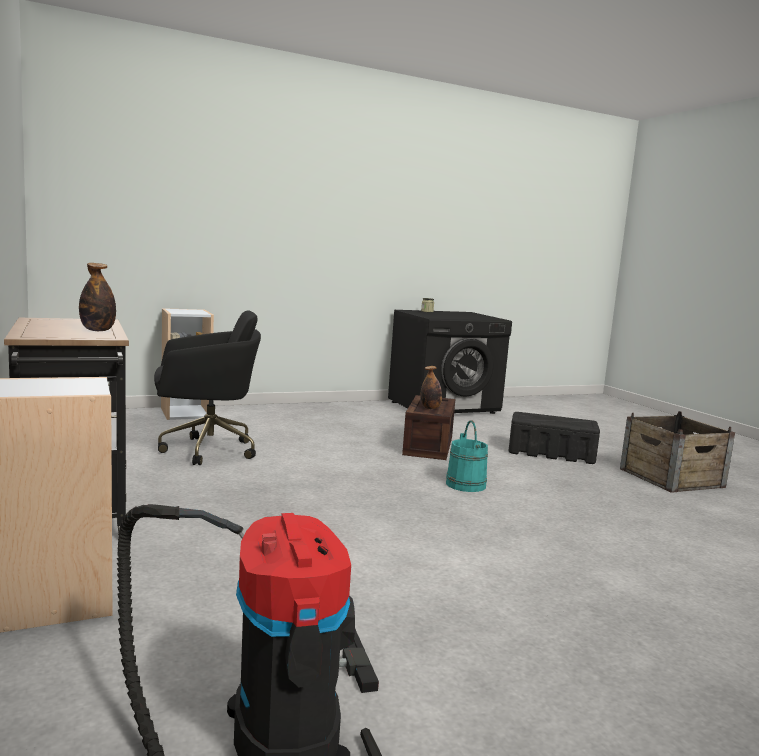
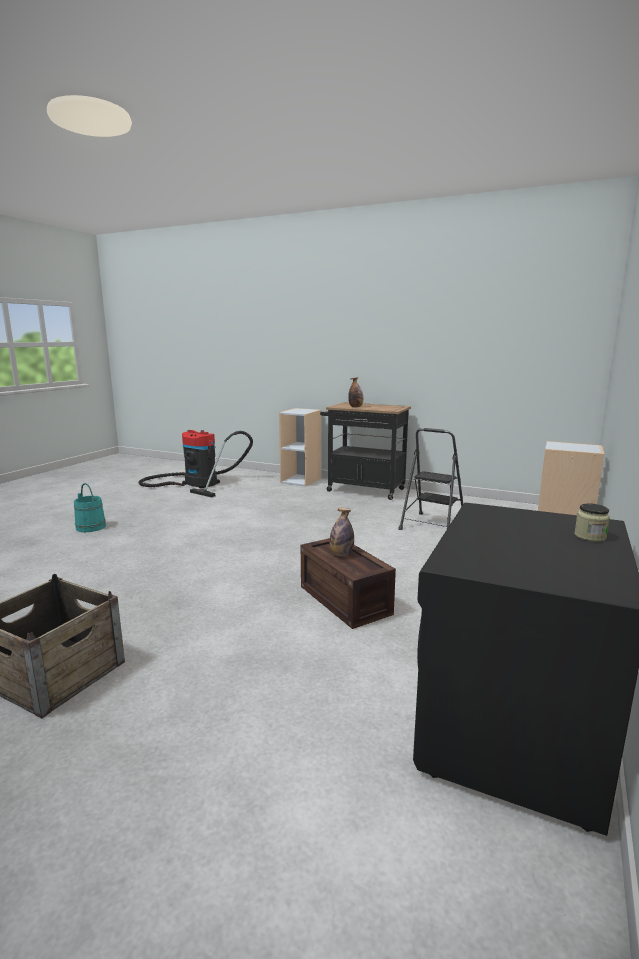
camera: 140 degrees right, 5 degrees up
black office chair [154,311,261,465] -> black step ladder [398,428,463,530]
turquoise bucket [446,420,488,492] -> turquoise bucket moved to [74,483,106,532]
black storage box [509,412,600,464] -> none

